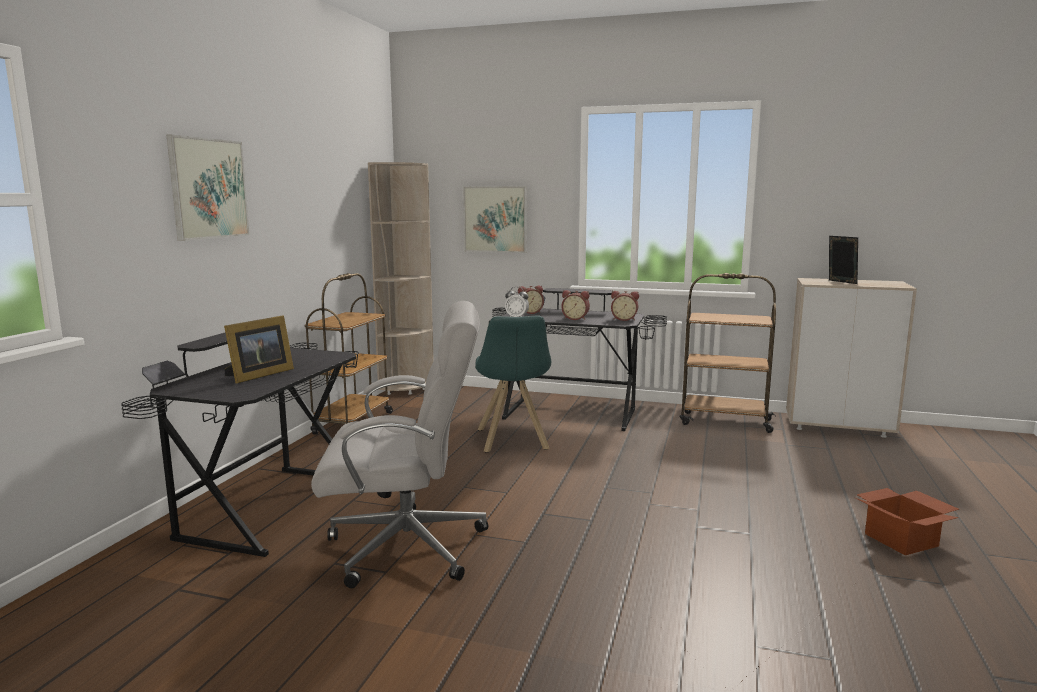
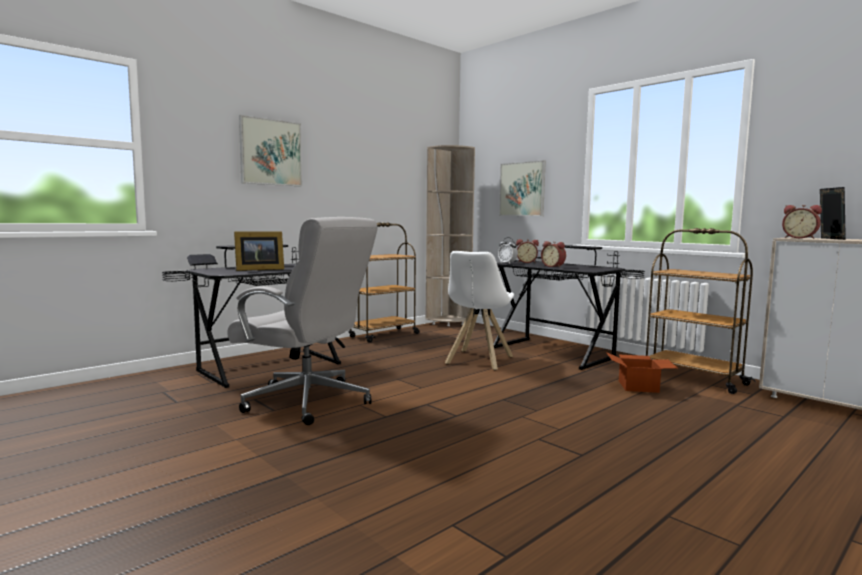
camera: 30 degrees right, 5 degrees down
turquoise chair [475,316,551,453] -> white chair [445,251,514,370]
alarm clock [611,291,639,321] -> alarm clock moved to [782,205,822,239]
cardboard box [855,488,959,555] -> cardboard box moved to [606,352,678,393]

